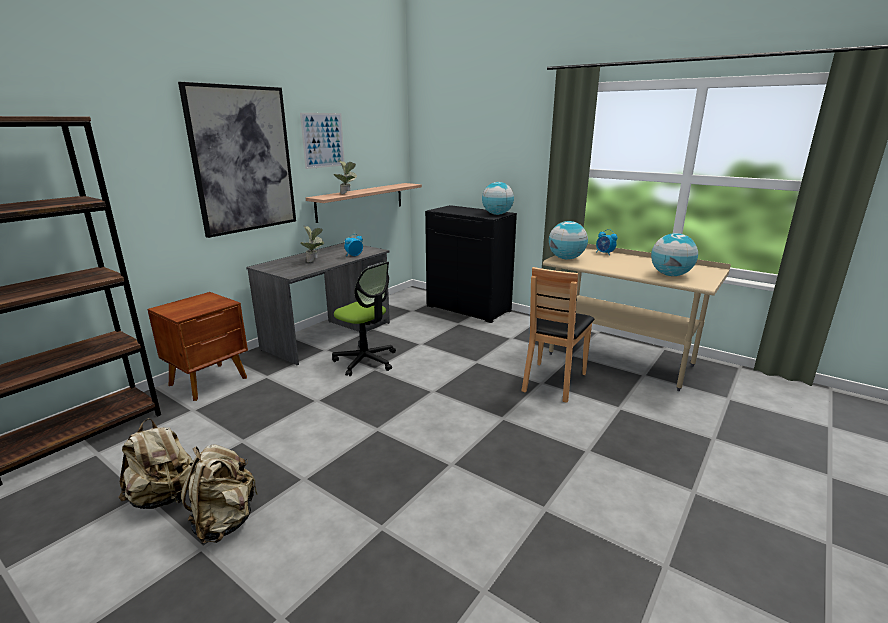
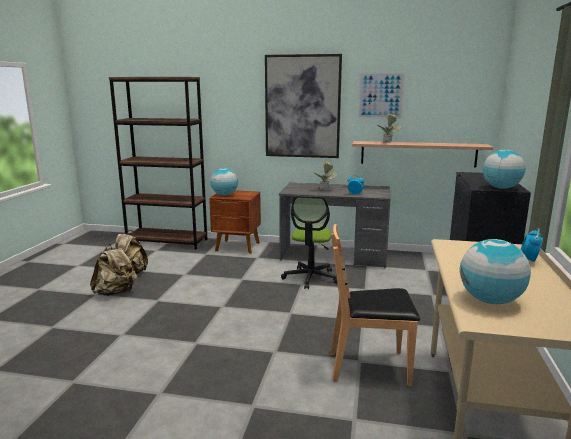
camera: 65 degrees right, 5 degrees down
globe [549,221,588,260] -> globe moved to [210,168,238,196]

